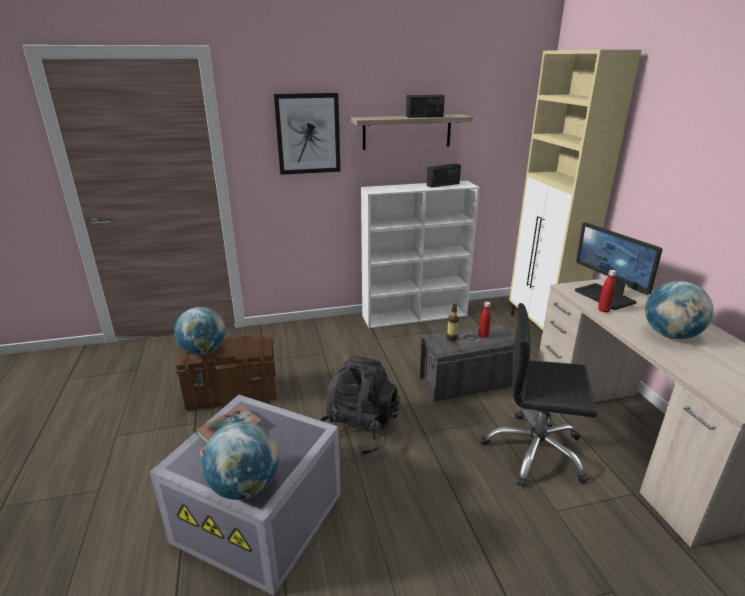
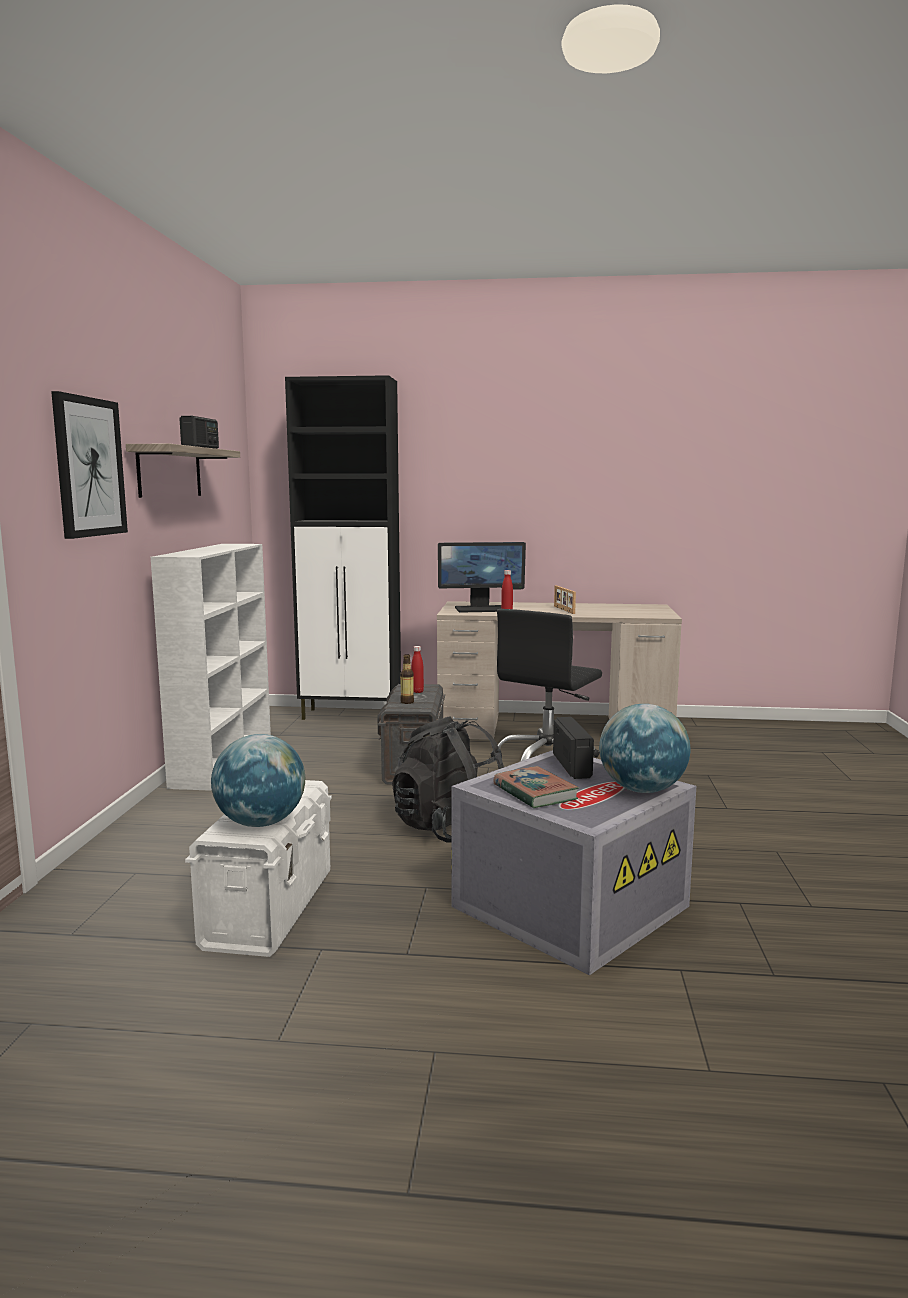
camera: 70 degrees left, 15 degrees down
brown storage box [175,333,277,410] -> white storage box [185,780,332,957]
radio [427,164,461,188] -> radio moved to [553,717,594,779]
beige cabinet [509,50,642,330] -> black cabinet [285,375,401,720]
globe [645,281,714,339] -> picture frame [554,585,576,614]

